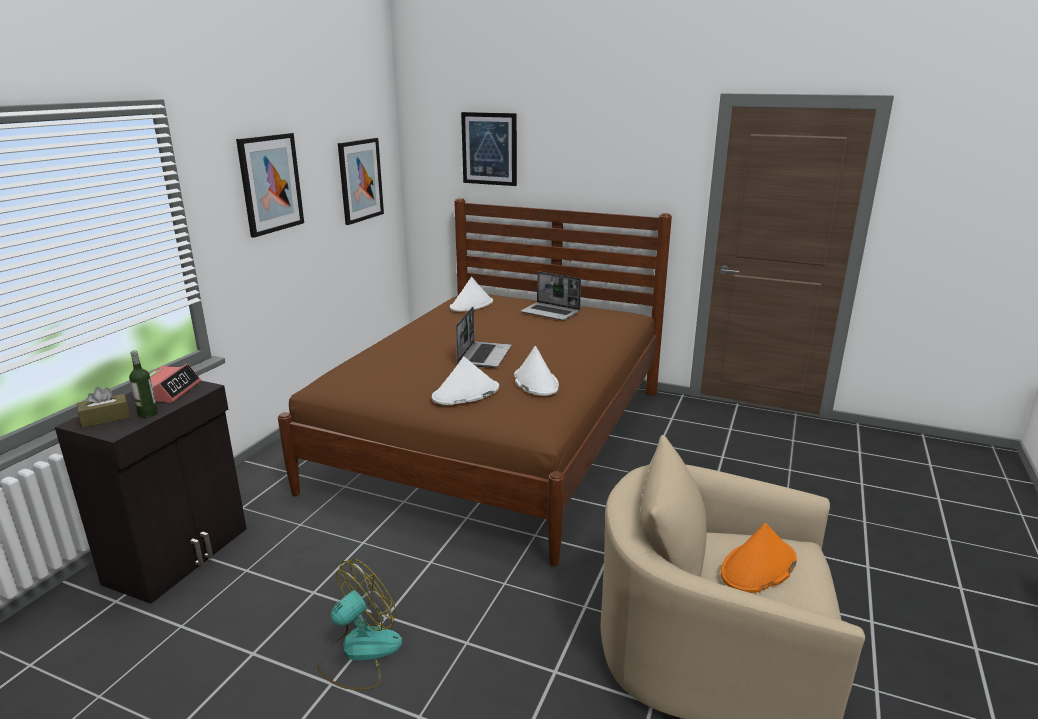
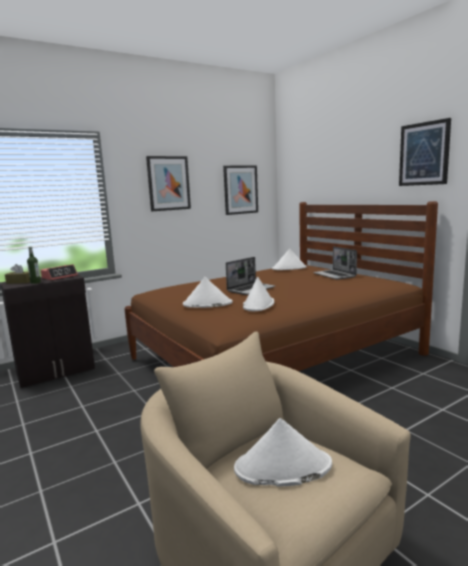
camera: 35 degrees right, 10 degrees down
fan [317,559,402,690] -> none
picture [461,112,517,186] -> picture moved to [399,118,451,186]
orange hat [721,523,797,593] -> white hat [234,418,332,487]

